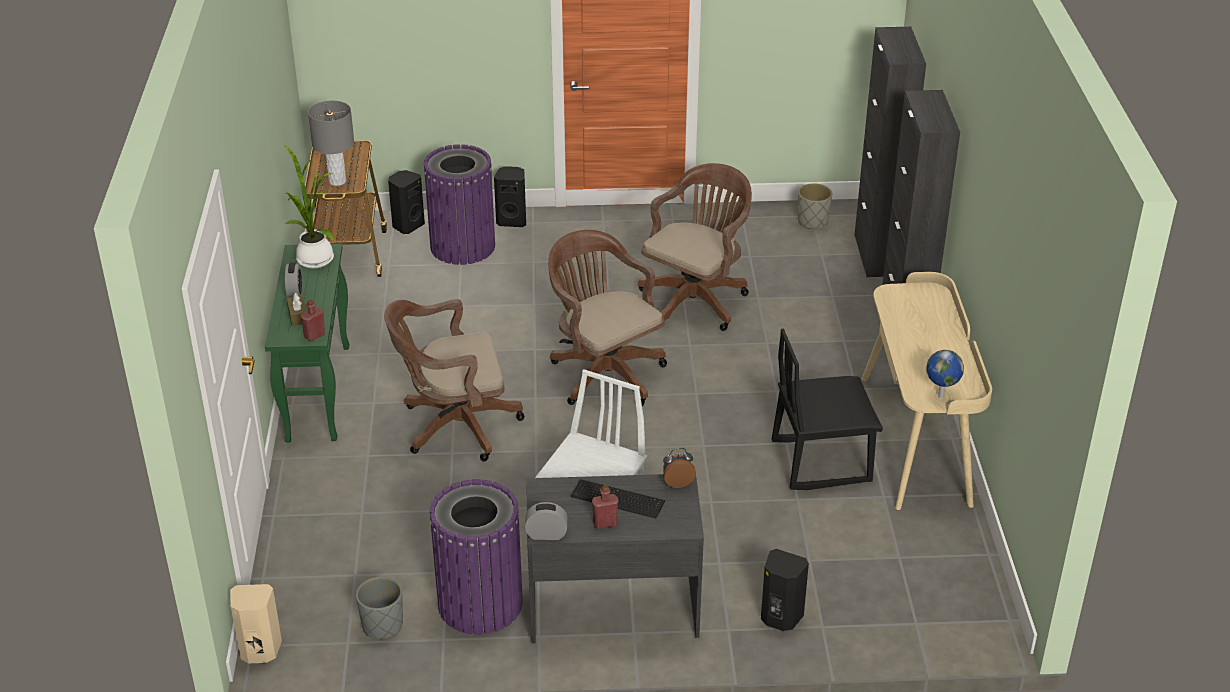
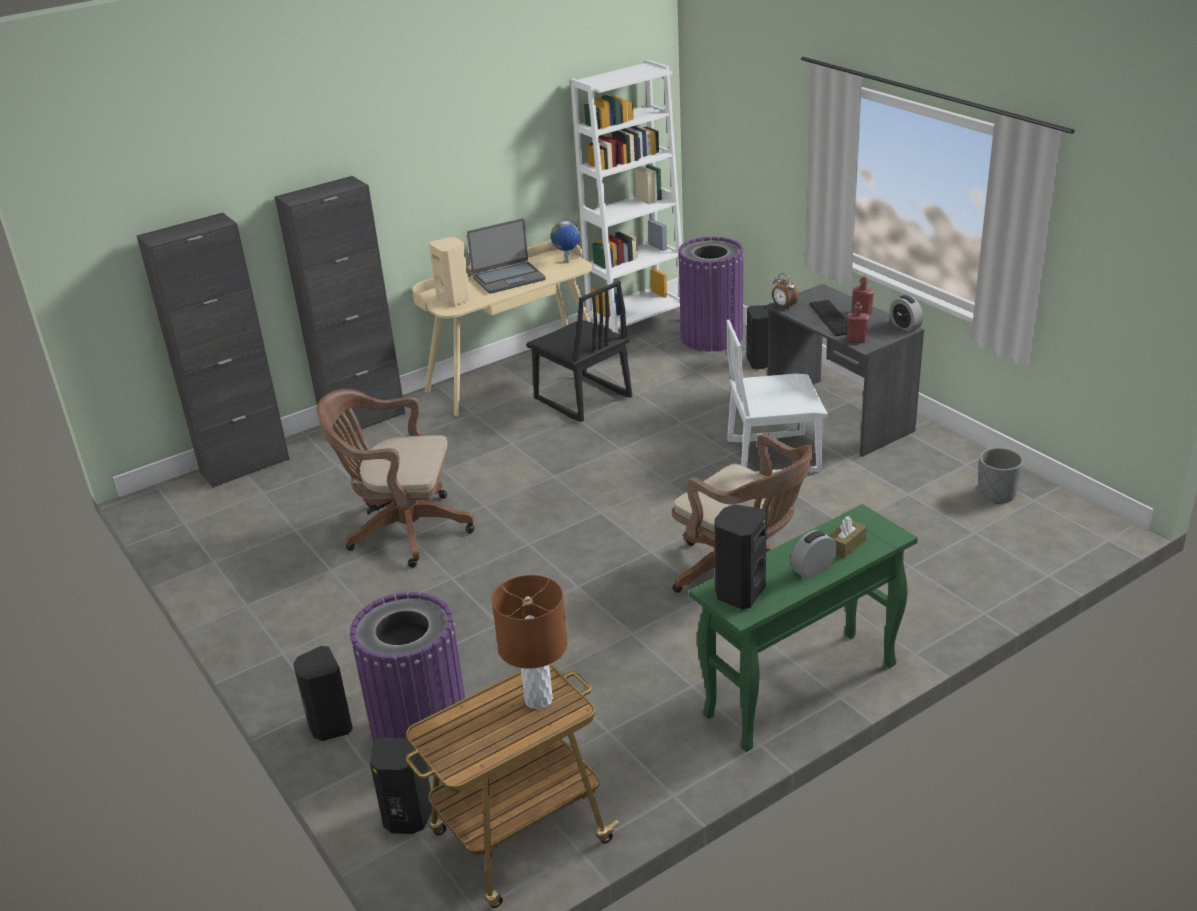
camera: 120 degrees left, 5 degrees down
beige speaker [230,584,282,663] -> beige speaker moved to [429,237,470,307]
potted plant [284,145,334,269] -> black speaker [714,504,767,609]
red bottle [301,300,325,341] -> red bottle moved to [847,302,869,343]
grey table lamp [308,101,354,186] -> brown table lamp [492,575,567,710]
purple trash can [429,479,523,635] -> purple trash can moved to [678,237,744,351]
brown office chair [548,230,667,406] -> none
grey planter [798,184,832,229] -> none
none -> laptop [467,219,546,294]
none -> white bookcase [570,60,682,334]

